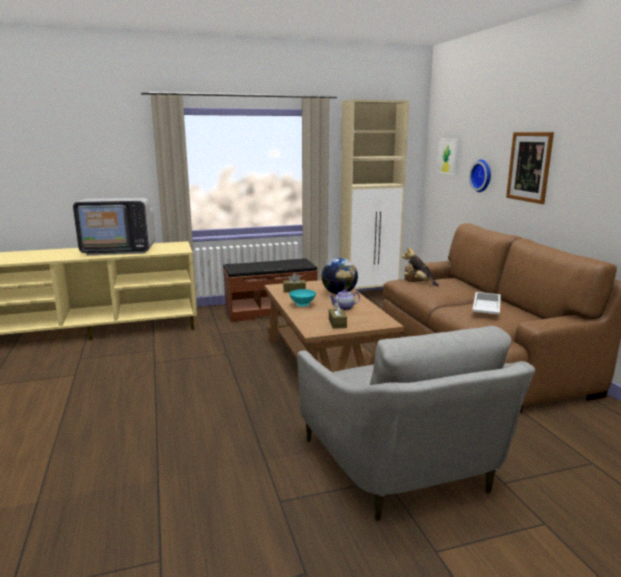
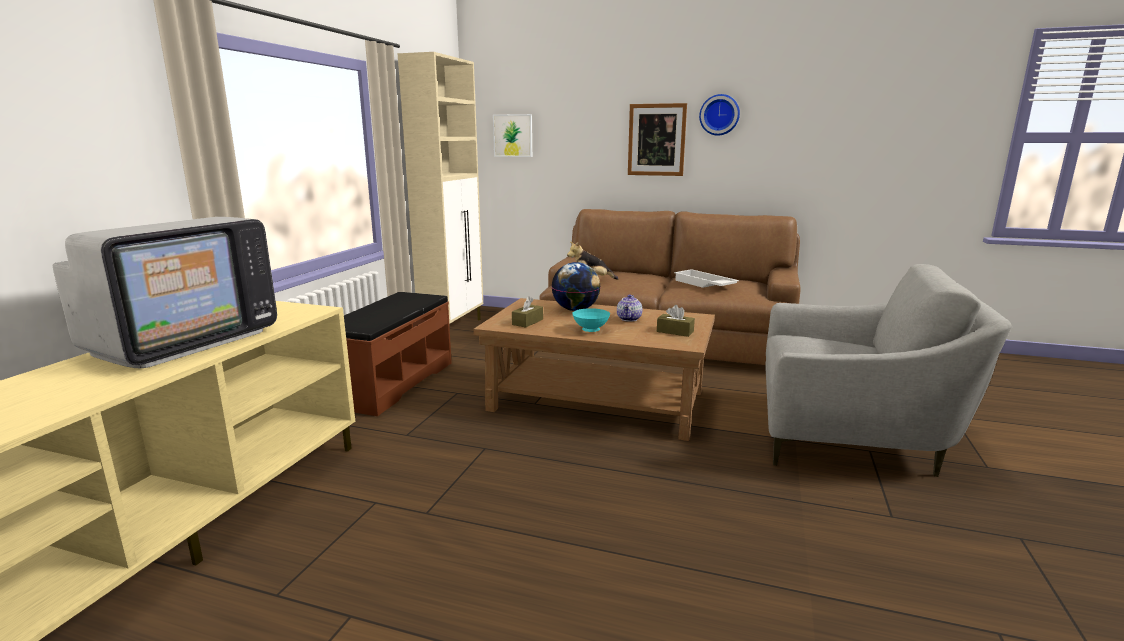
camera: 55 degrees left, 0 degrees up
wall clock [469,160,491,192] -> wall clock moved to [699,94,740,136]

